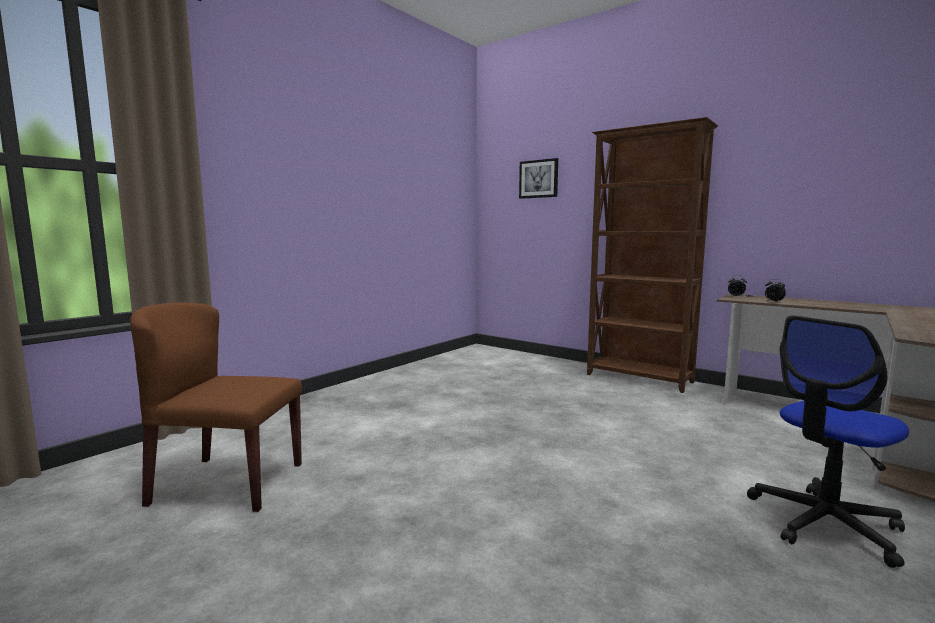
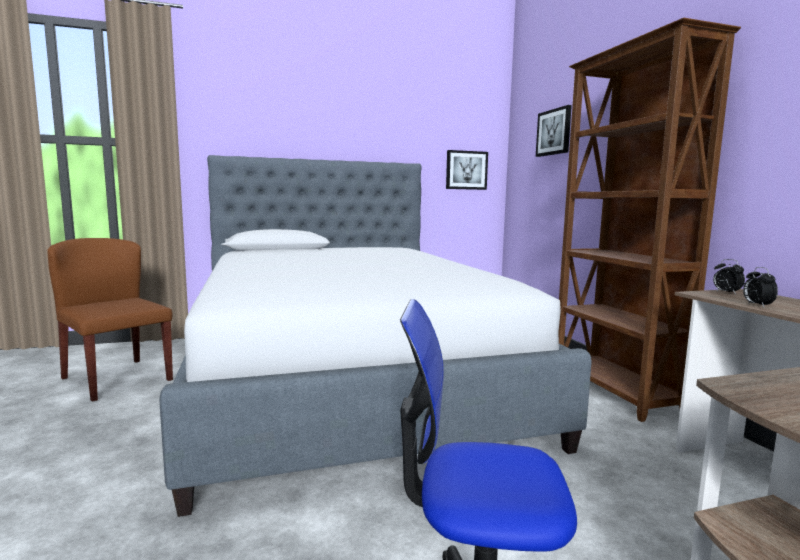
camera: 35 degrees right, 0 degrees up
none -> bed [160,155,592,517]
none -> picture [446,150,488,190]

